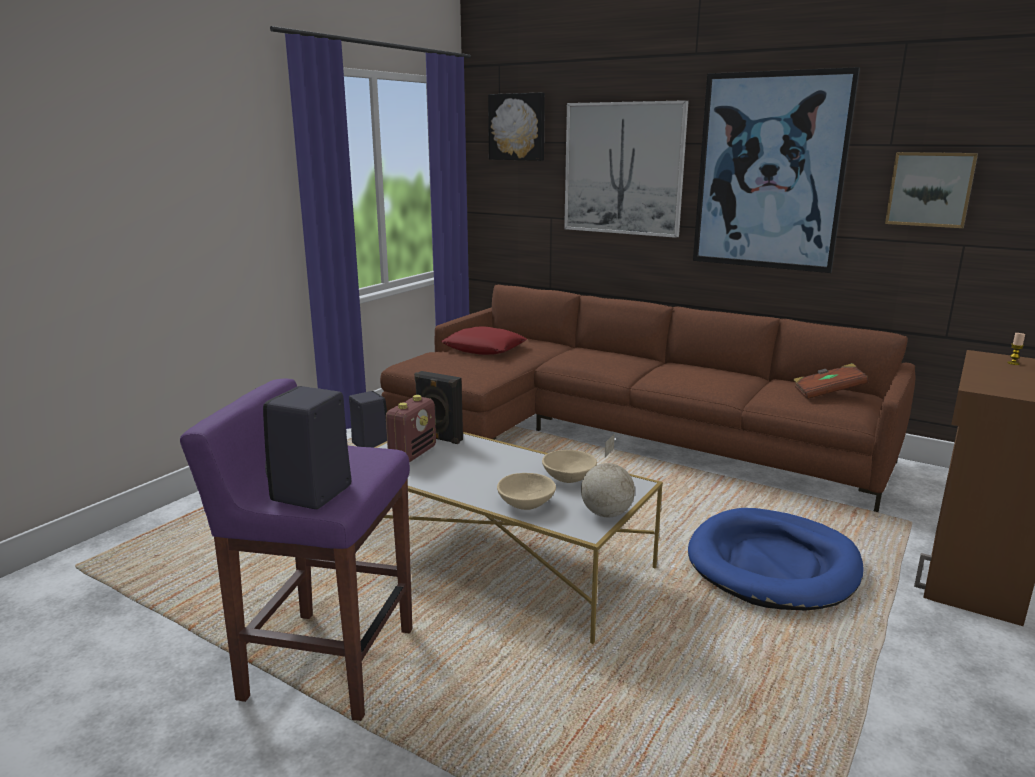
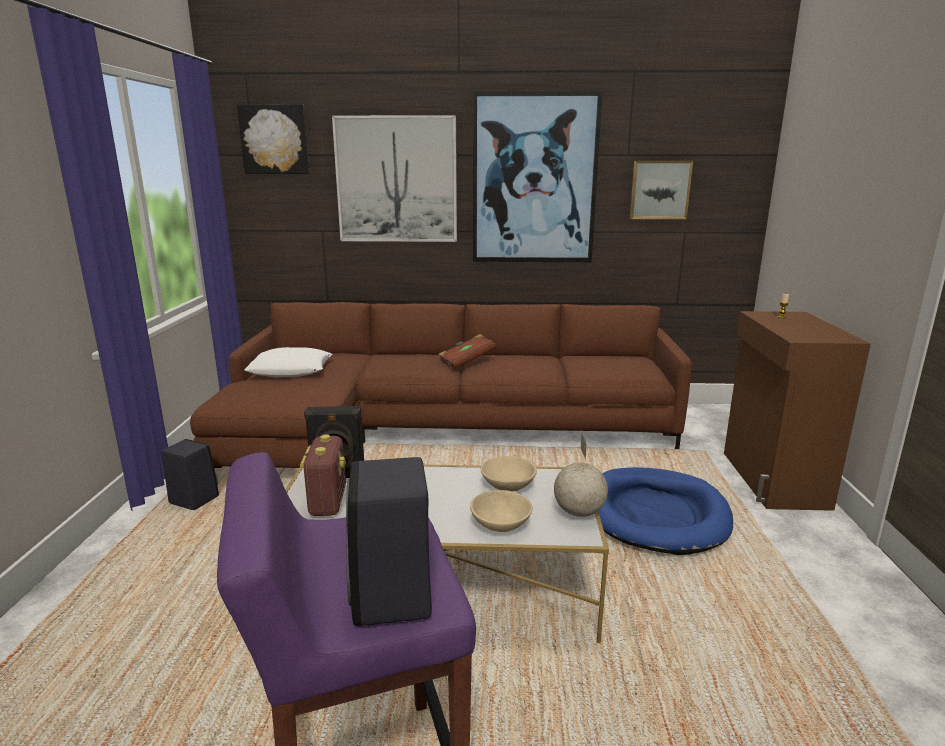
camera: 30 degrees left, 0 degrees up
red pillow [441,326,527,355] -> white pillow [244,347,333,377]
brown book [793,363,868,399] -> brown book moved to [438,334,497,369]

